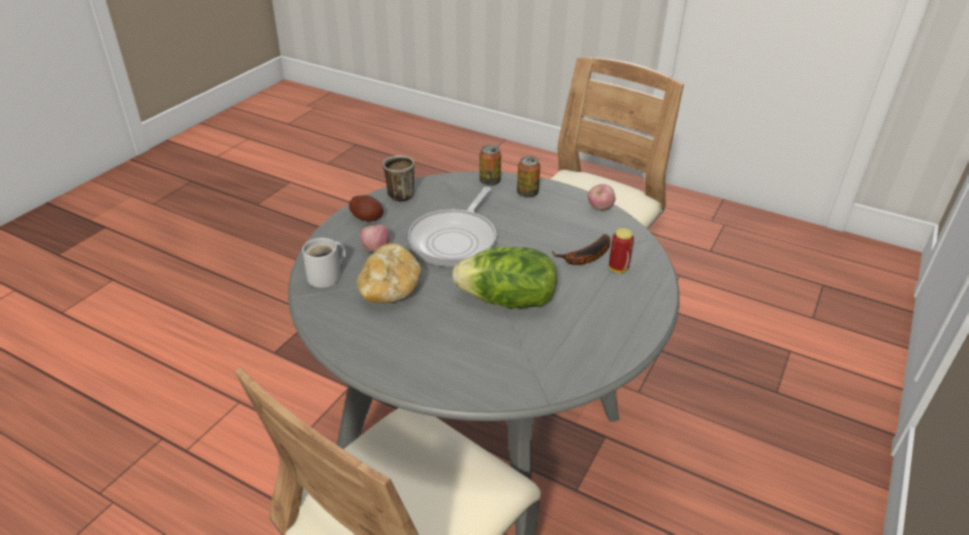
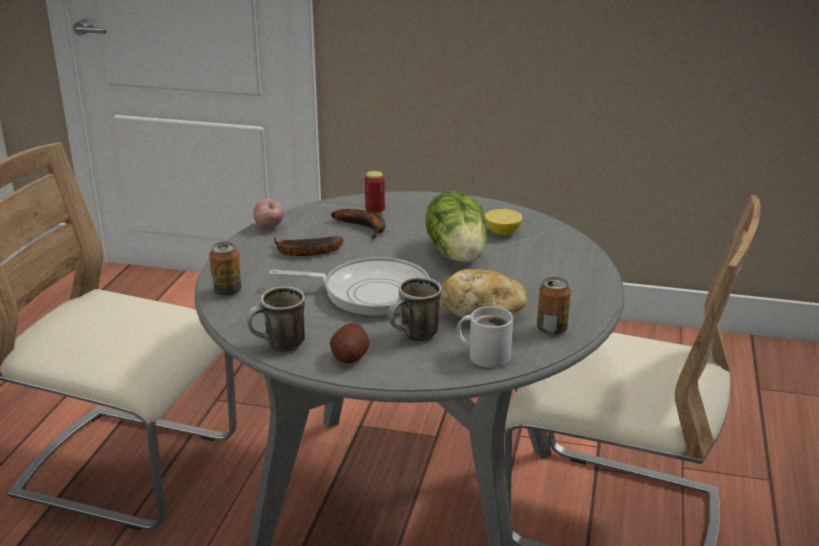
camera: 105 degrees left, 10 degrees down
apple [360,224,389,252] -> mug [388,277,442,341]
can [517,156,540,198] -> can moved to [537,277,571,335]
none -> banana [274,236,343,256]
none -> lemon [485,209,523,235]

